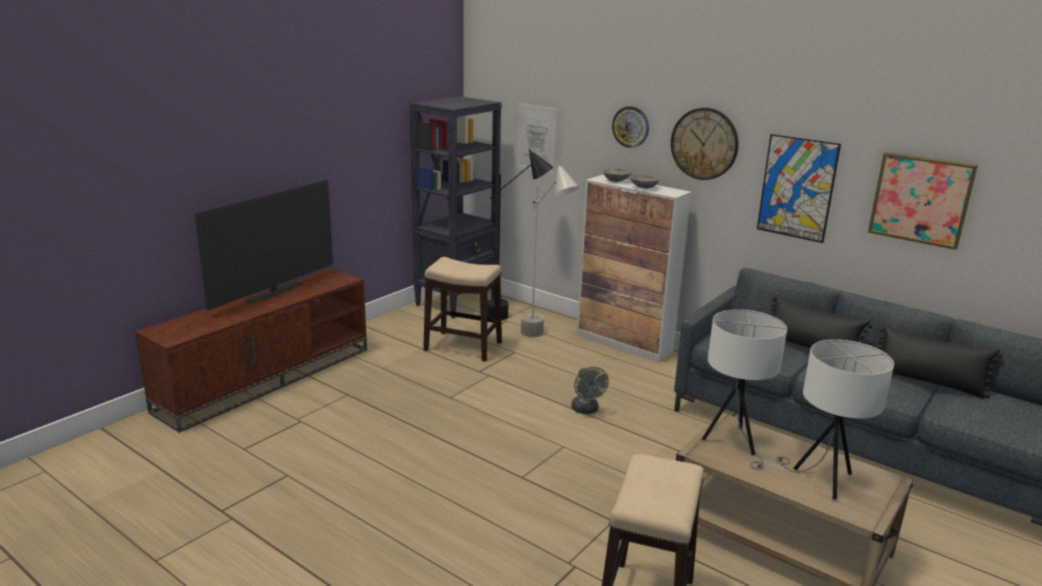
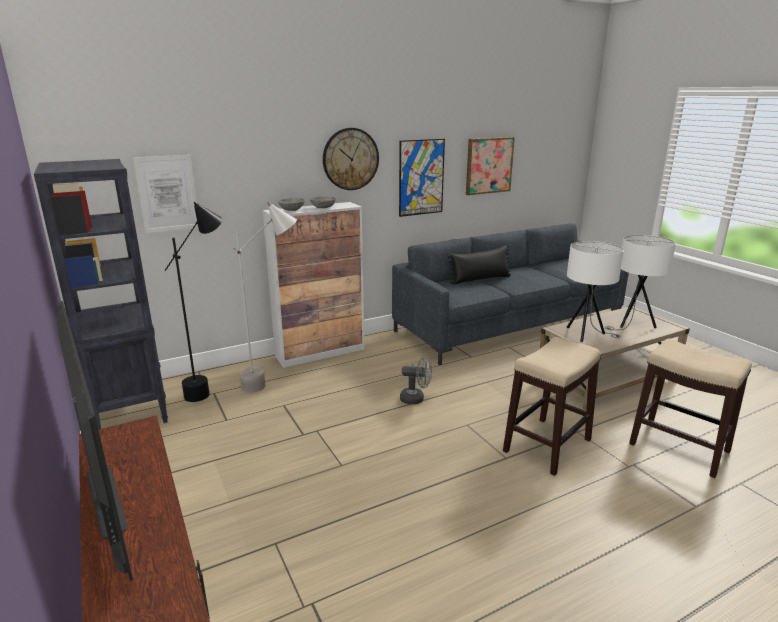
camera: 65 degrees left, 0 degrees up
stool [423,257,502,362] -> stool moved to [503,337,601,476]
wall clock [612,106,649,148] -> none
black pillow [877,326,1002,399] -> none

